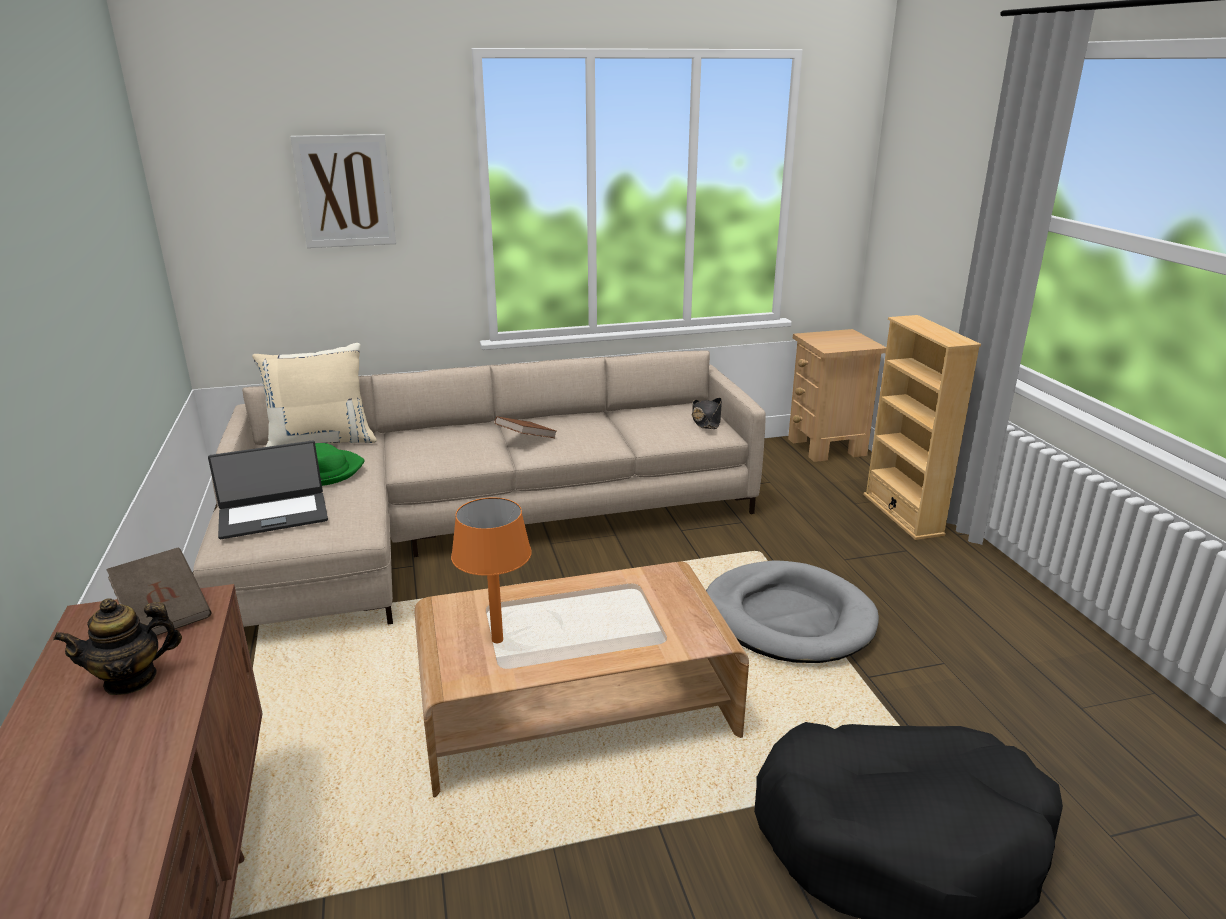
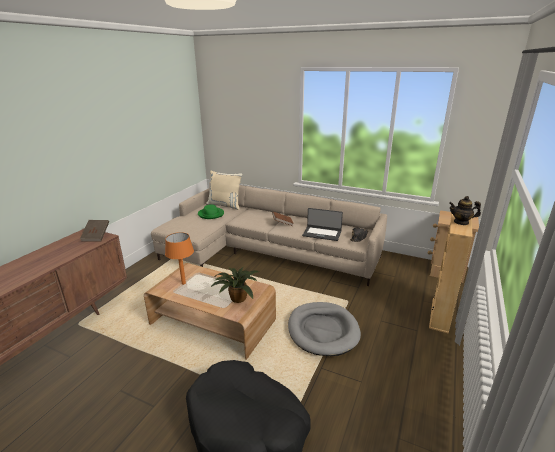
camera: 40 degrees right, 0 degrees up
teapot [53,598,182,695] -> teapot moved to [449,196,481,225]
laptop [208,440,328,539] -> laptop moved to [302,208,343,241]
picture [290,134,396,248] -> none
none -> potted plant [211,266,259,303]

